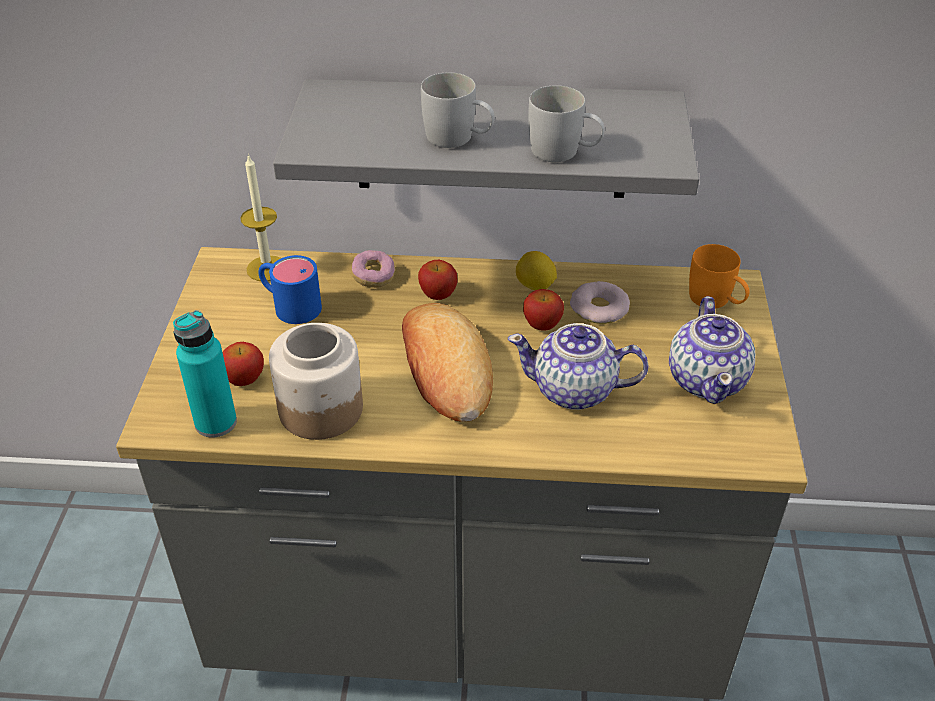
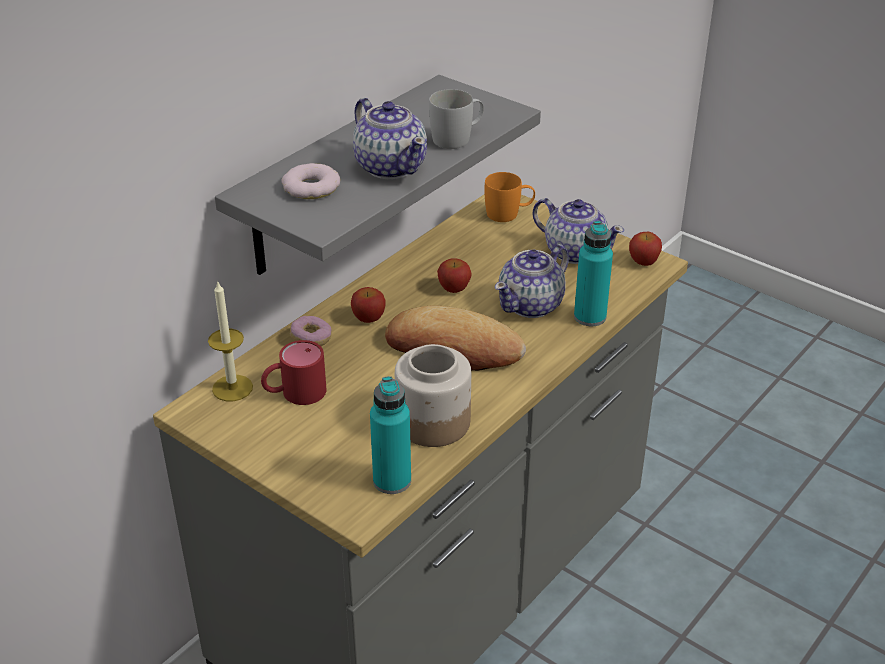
camera: 55 degrees left, 5 degrees down
apple [222,342,264,386] -> apple moved to [629,232,662,266]
blue mug [258,255,322,324] -> red mug [261,340,326,405]
white mug [421,72,495,148] -> teapot [353,98,427,180]
lemon [516,251,557,290] -> none
donut [570,281,630,324] -> donut moved to [281,163,340,199]
none -> turquoise bottle [574,221,613,326]

